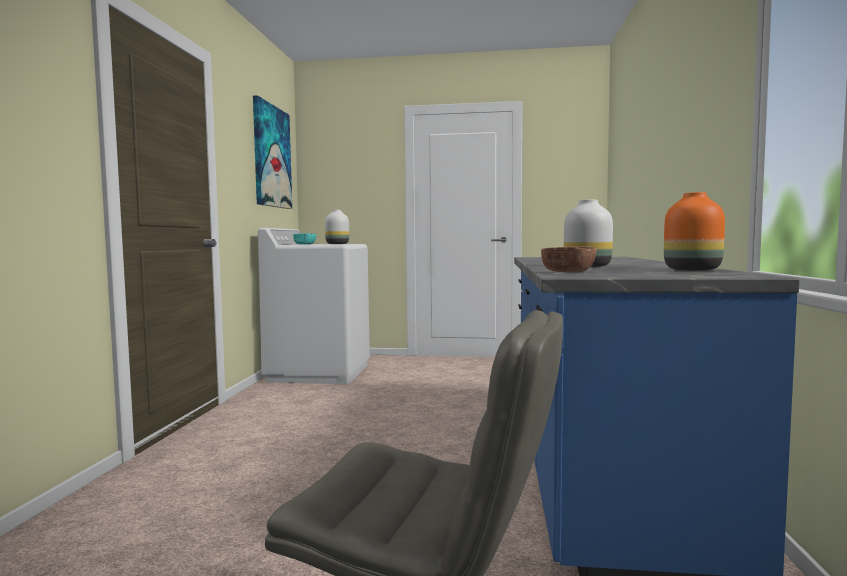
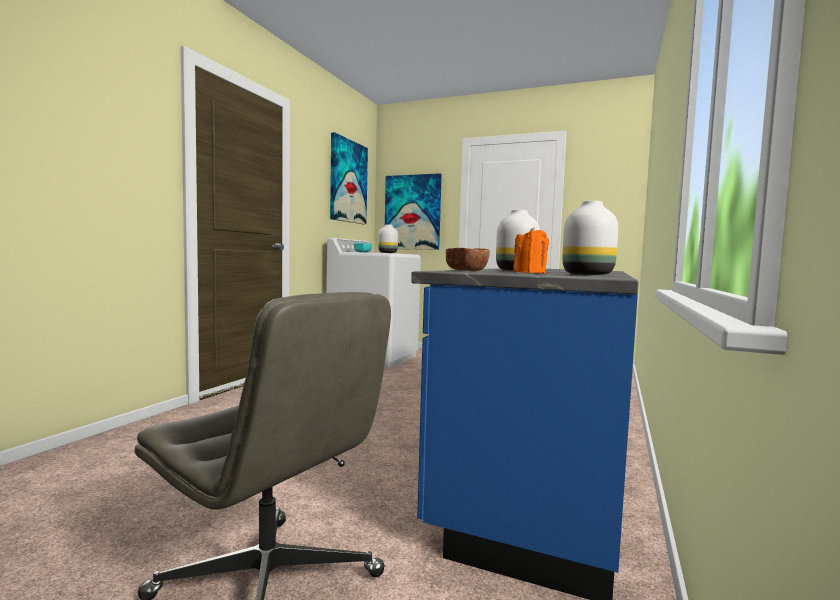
camera: 15 degrees right, 0 degrees up
orange vase [664,192,725,271] -> white vase [563,201,618,275]
none -> picture [385,173,442,250]
none -> orange candle [513,227,549,273]

